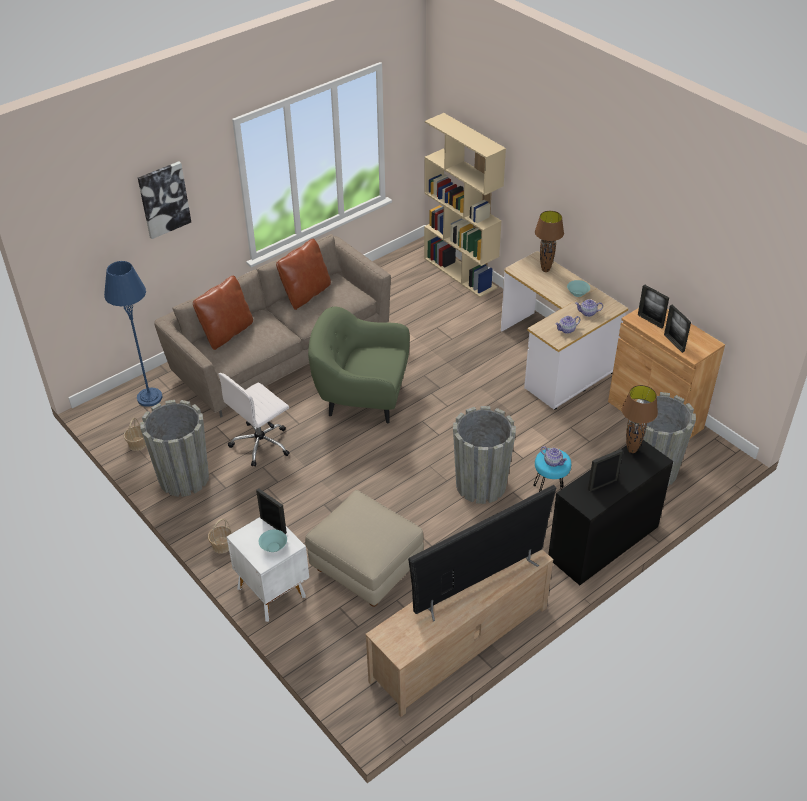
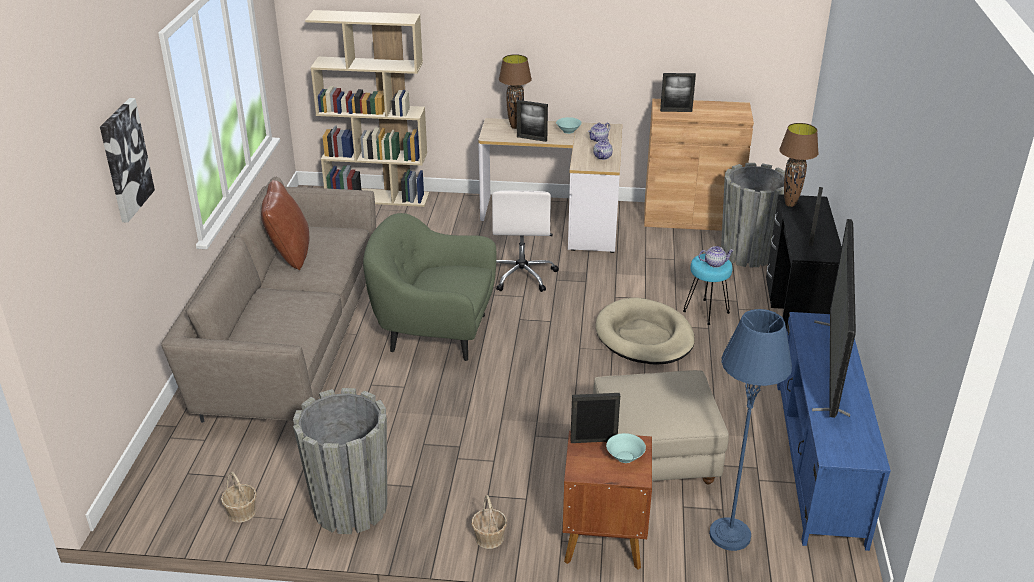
camera: 45 degrees left, 10 degrees down
blue floor lamp [104,261,162,407] -> blue floor lamp moved to [709,309,792,551]
brown pillow [193,275,253,350] -> none
white office chair [218,373,290,467] -> white office chair moved to [492,190,559,292]
white nightstand [226,517,309,622] -> brown nightstand [562,431,652,570]
green armchair [308,307,410,423] -> green armchair turned 45 degrees clockwise [363,213,497,361]
beige tv stand [365,550,553,717] -> blue tv stand [777,312,891,551]
grey planter [453,406,516,504] -> beige dog bed [595,297,695,365]
picture frame [664,304,691,353] -> picture frame moved to [517,100,548,142]

